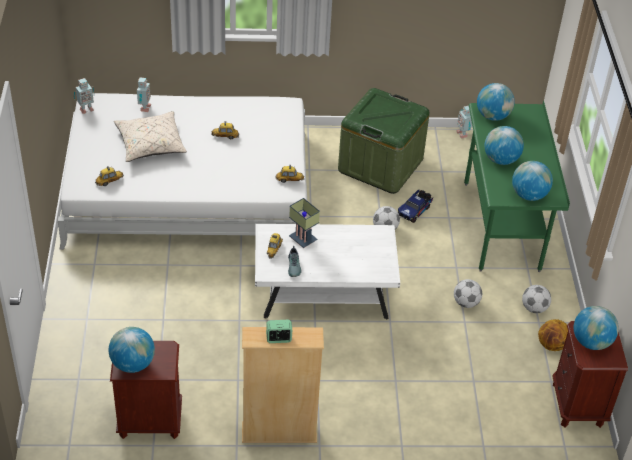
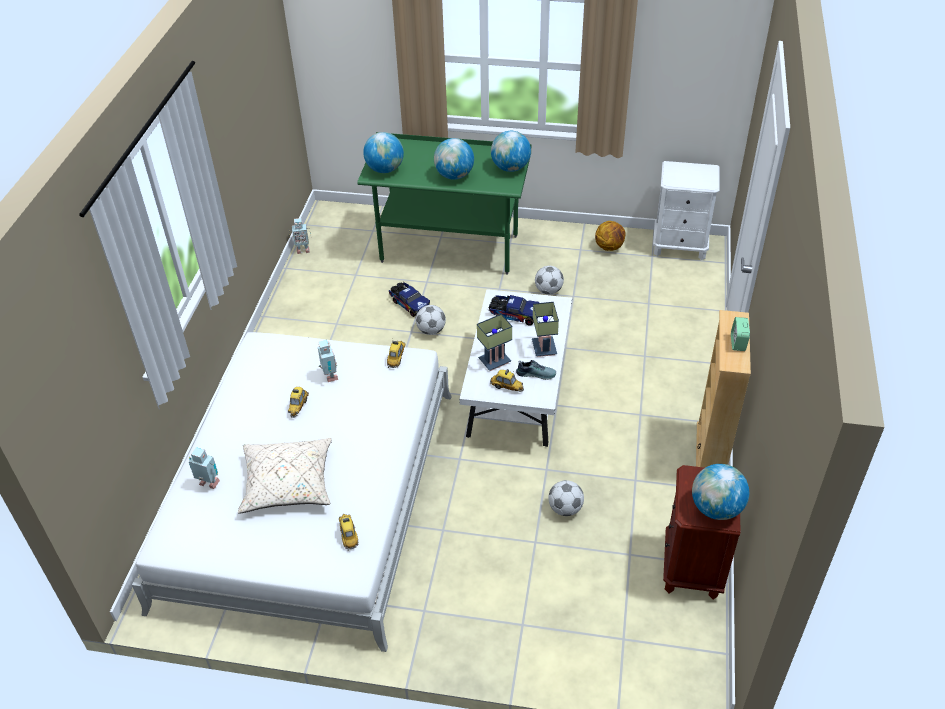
camera: 75 degrees left, 0 degrees up
toy robot [74,78,94,114] -> toy robot moved to [318,340,338,382]
green storage box [338,88,430,194] -> none
football [522,285,551,313] -> football moved to [548,480,584,516]
brown nightstand [552,321,628,428] -> white nightstand [653,161,720,260]
globe [574,306,619,350] -> none
none -> toy truck [488,295,539,326]
none -> table lamp [532,302,559,357]

